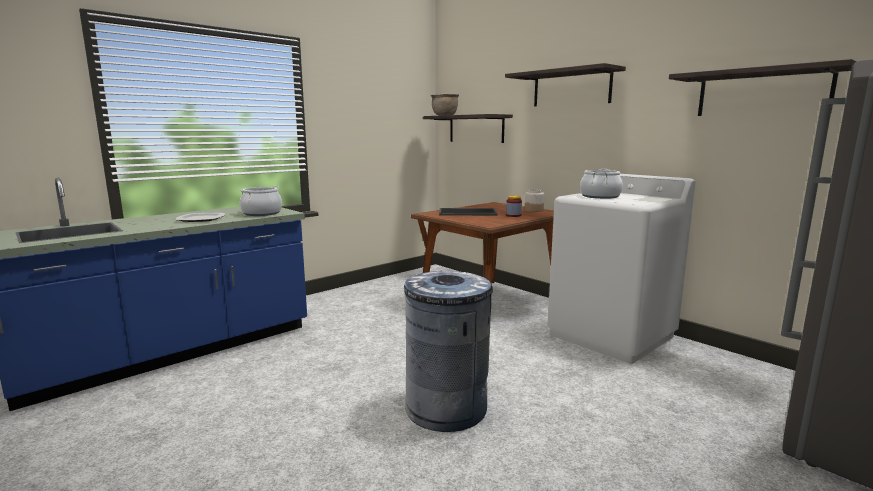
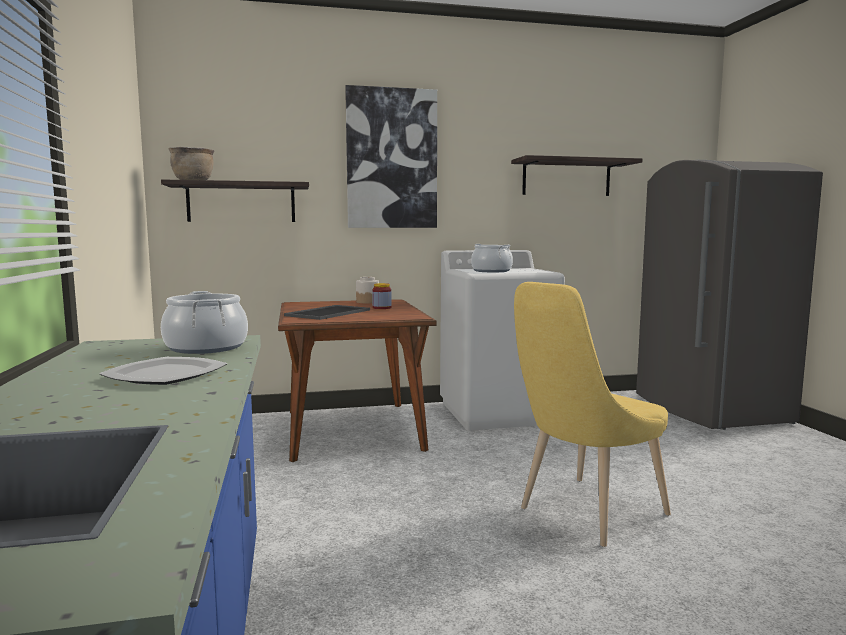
camera: 60 degrees left, 5 degrees down
grey trash can [404,271,493,432] -> yellow chair [514,282,671,547]
shelf [505,63,626,106] -> picture [345,85,437,228]

